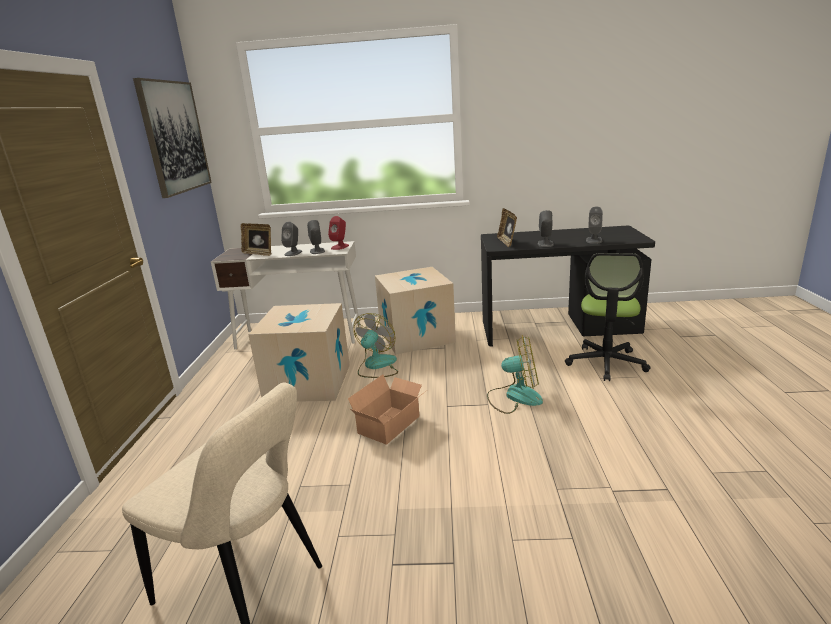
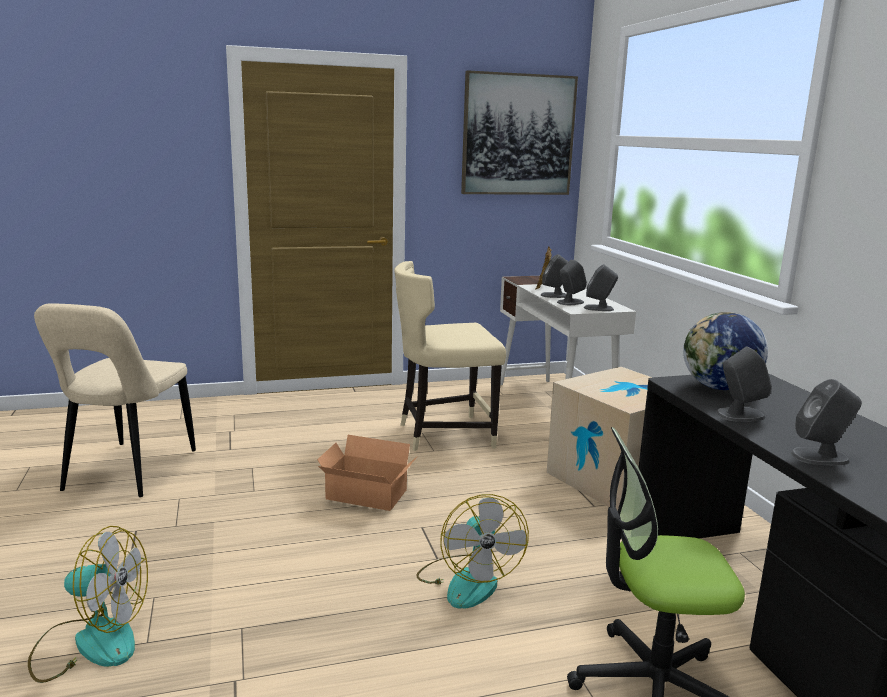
camera: 70 degrees right, 5 degrees down
cardboard box [248,303,350,402] -> beige chair [394,261,506,451]
red speaker [328,216,349,250] -> grey speaker [584,264,618,311]
fan [354,313,398,378] -> fan moved to [28,526,148,683]
picture frame [497,208,517,247] -> globe [683,312,768,390]

